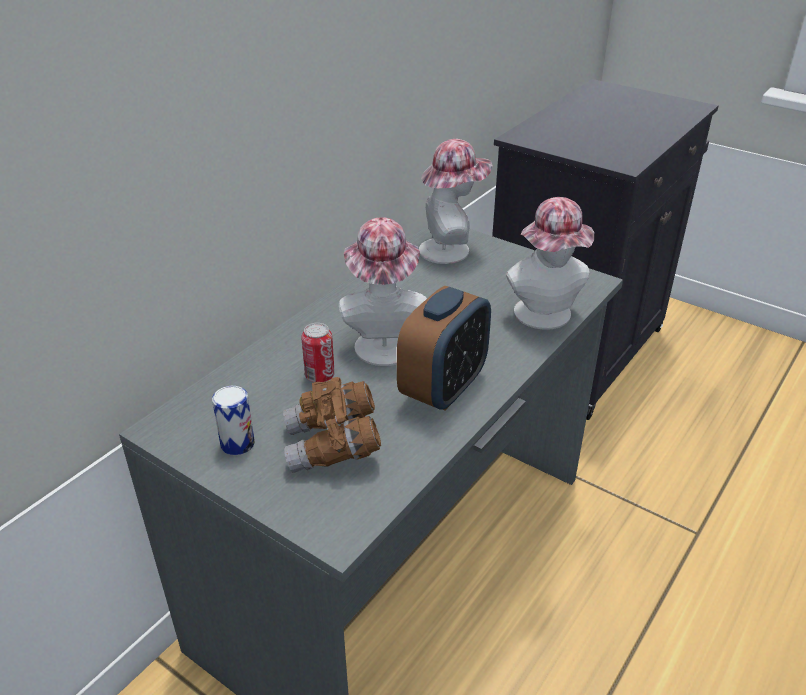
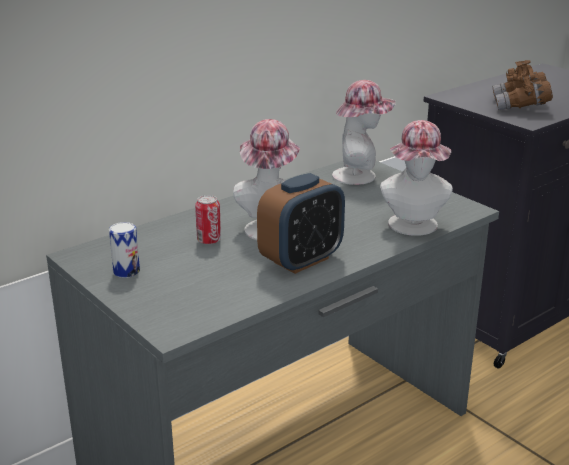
camera: 15 degrees right, 10 degrees down
brown binoculars [283,377,381,473] -> brown binoculars moved to [492,60,553,110]

